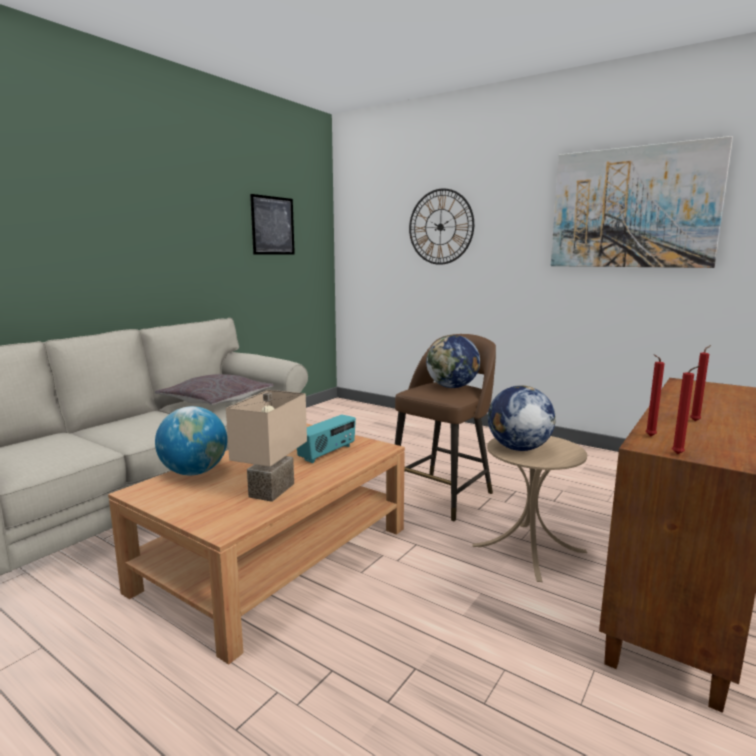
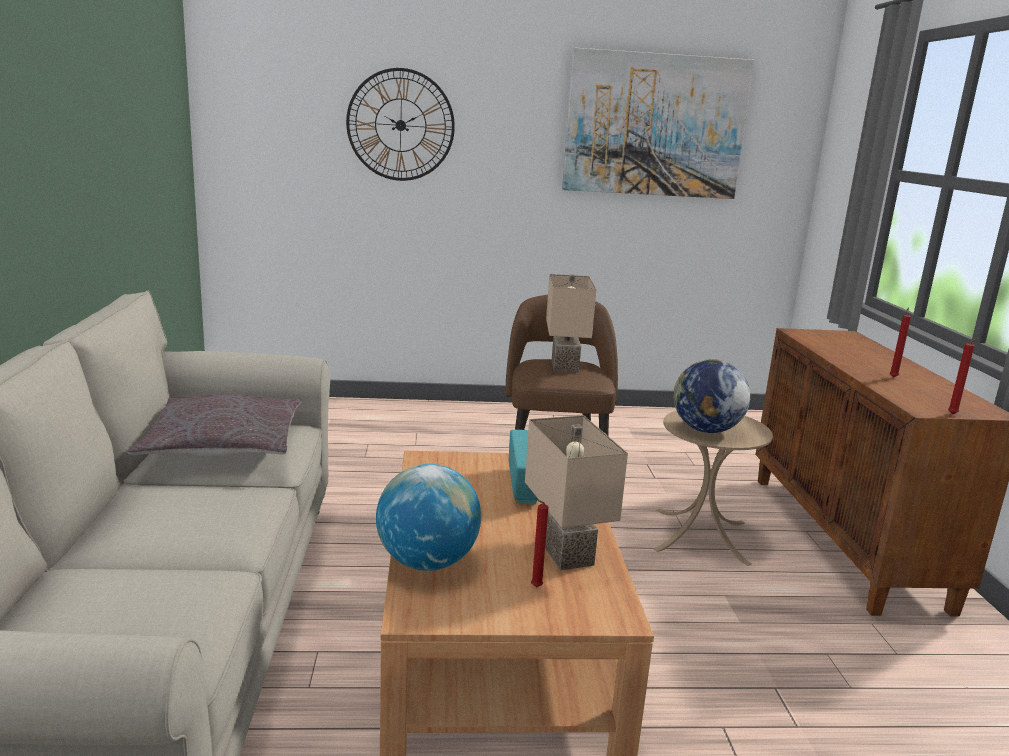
camera: 40 degrees left, 5 degrees up
picture [250,194,295,255] -> none
globe [426,335,480,388] -> beige table lamp [546,274,596,373]
red candle [645,354,665,436] -> red candle moved to [531,500,548,587]

